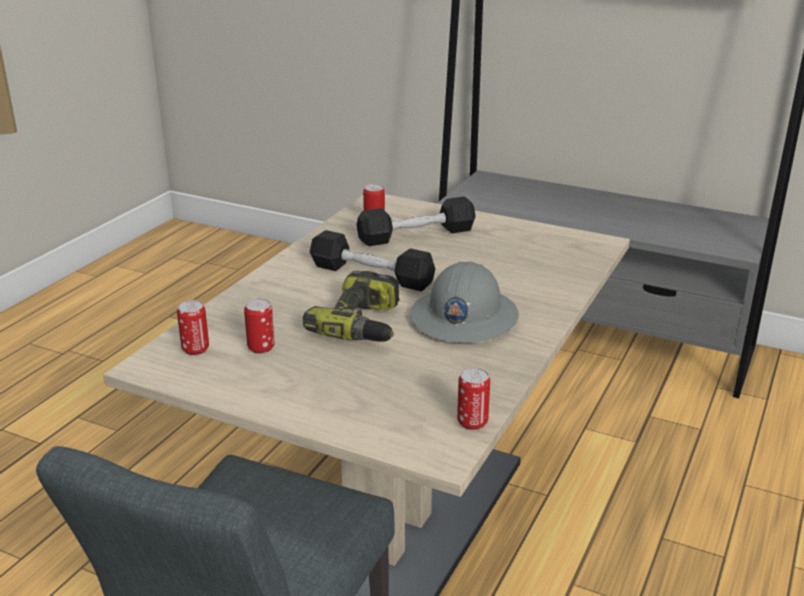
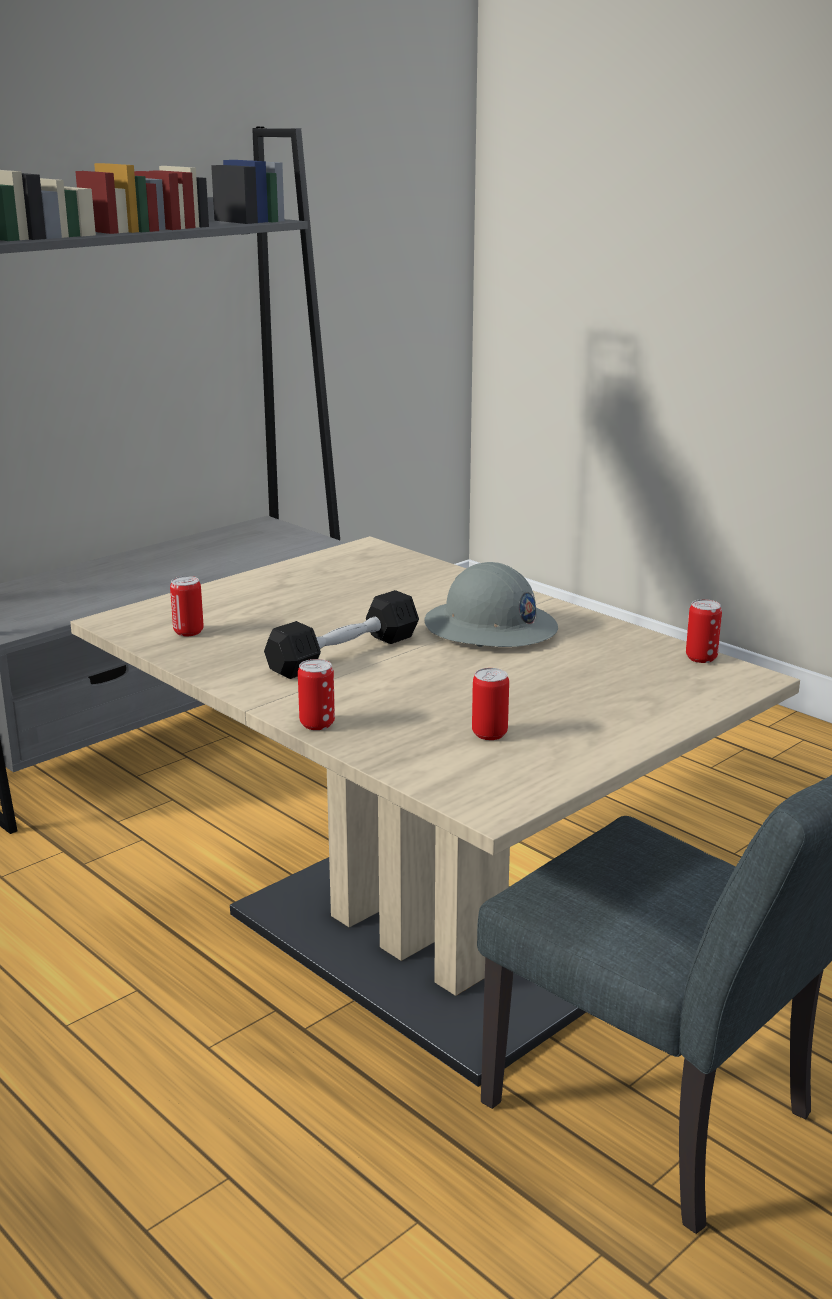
camera: 70 degrees left, 5 degrees down
can [177,300,209,355] -> can moved to [298,659,335,730]
power drill [303,271,400,342] -> none
black dumbbell [357,196,476,246] -> none

